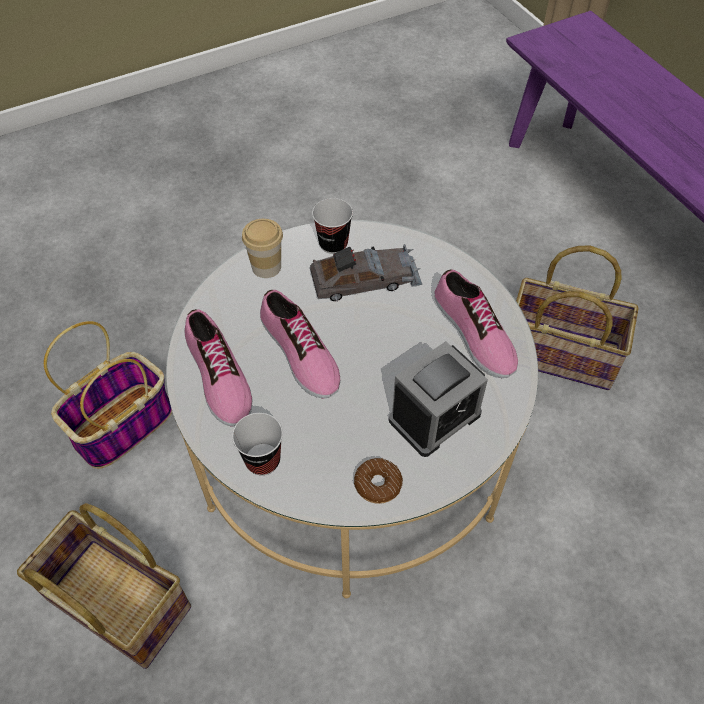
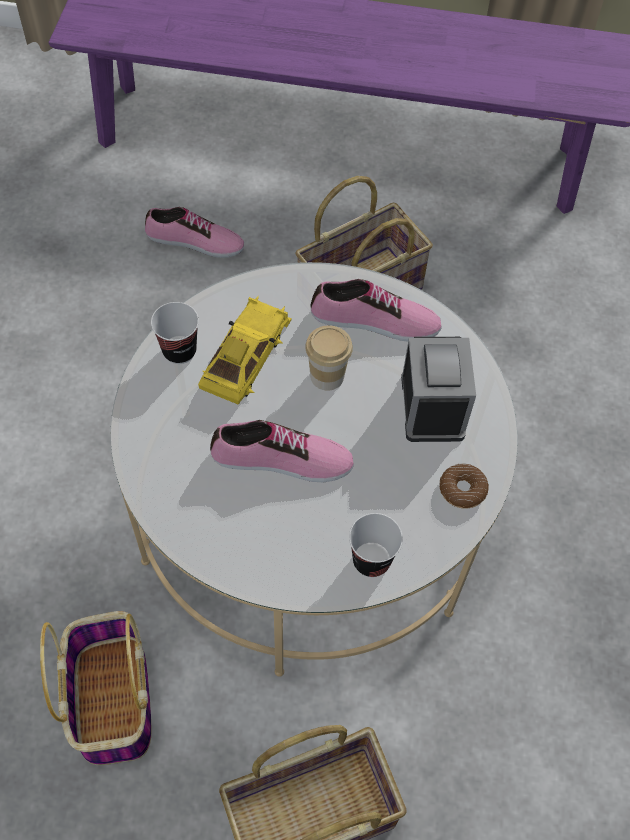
camera: 55 degrees left, 5 degrees up
shoe [185,309,252,426] -> shoe moved to [145,207,244,258]
cup [242,219,283,278] -> cup moved to [305,325,353,391]
grey toy car [310,244,422,301] -> yellow toy car [198,295,292,405]

